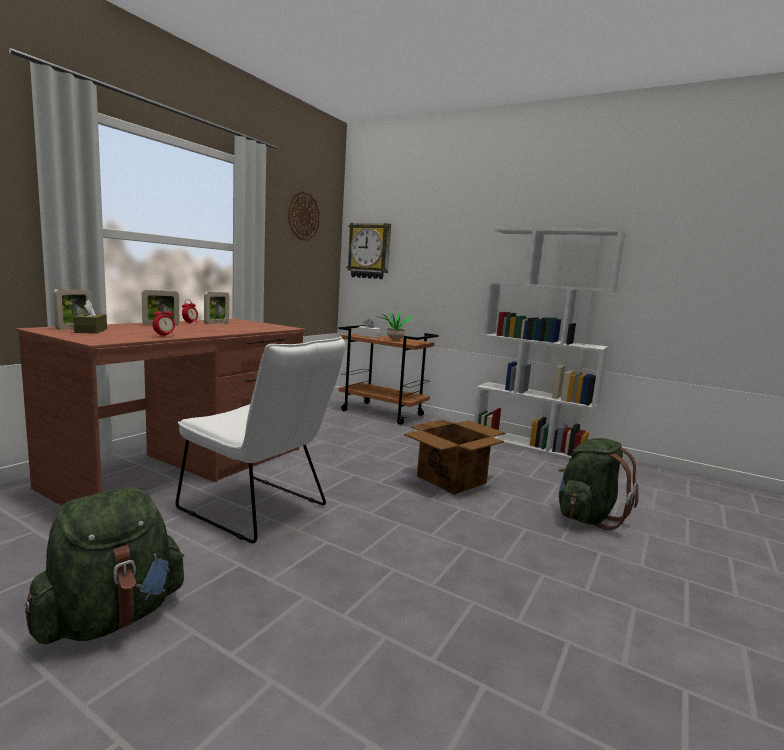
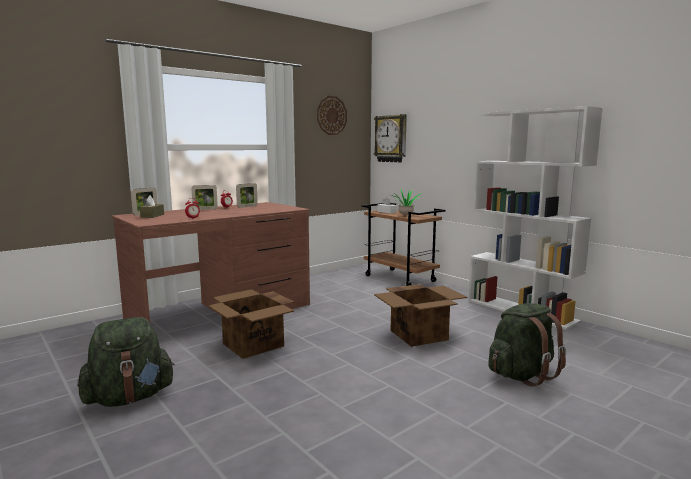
camera: 20 degrees right, 0 degrees up
white chair [176,336,346,543] -> cardboard box [208,289,295,359]

